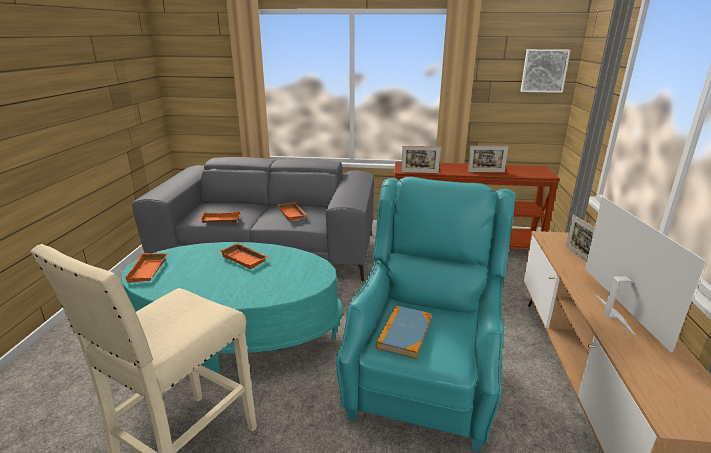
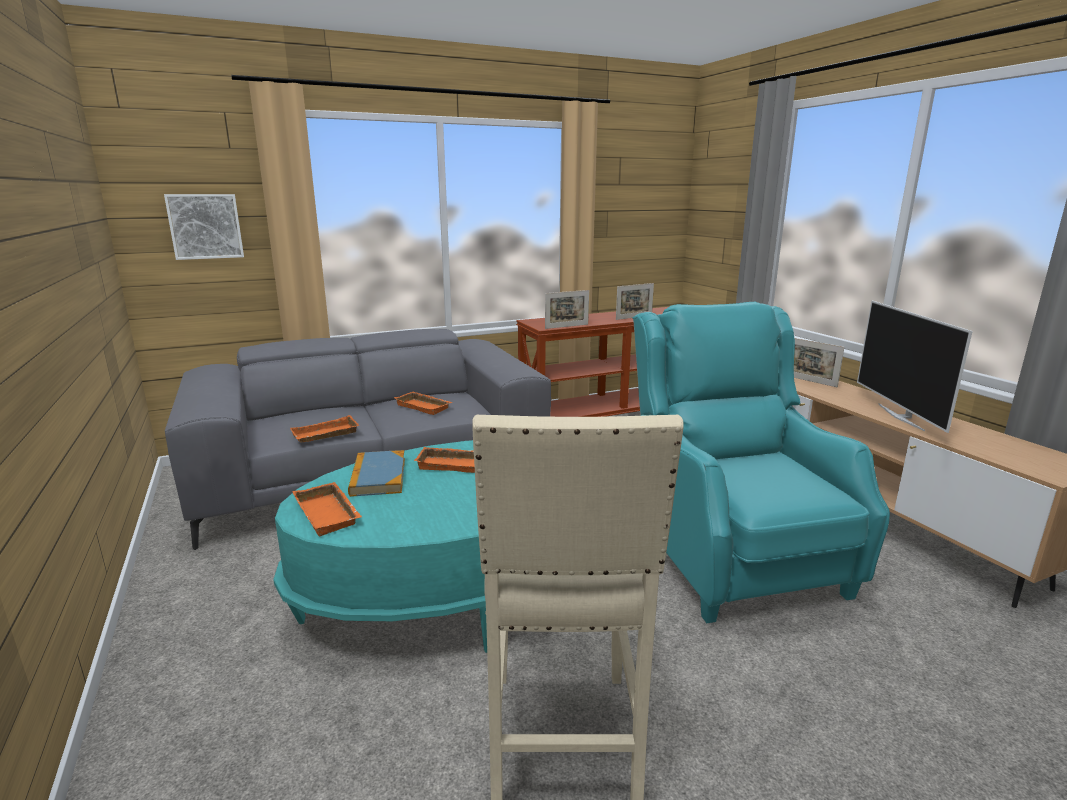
camera: 30 degrees left, 5 degrees down
book [376,306,432,359] -> book moved to [348,450,405,497]
picture [521,49,570,93] -> picture moved to [164,194,244,260]
television [585,196,706,353] -> television turned 150 degrees counterclockwise [857,301,973,433]

